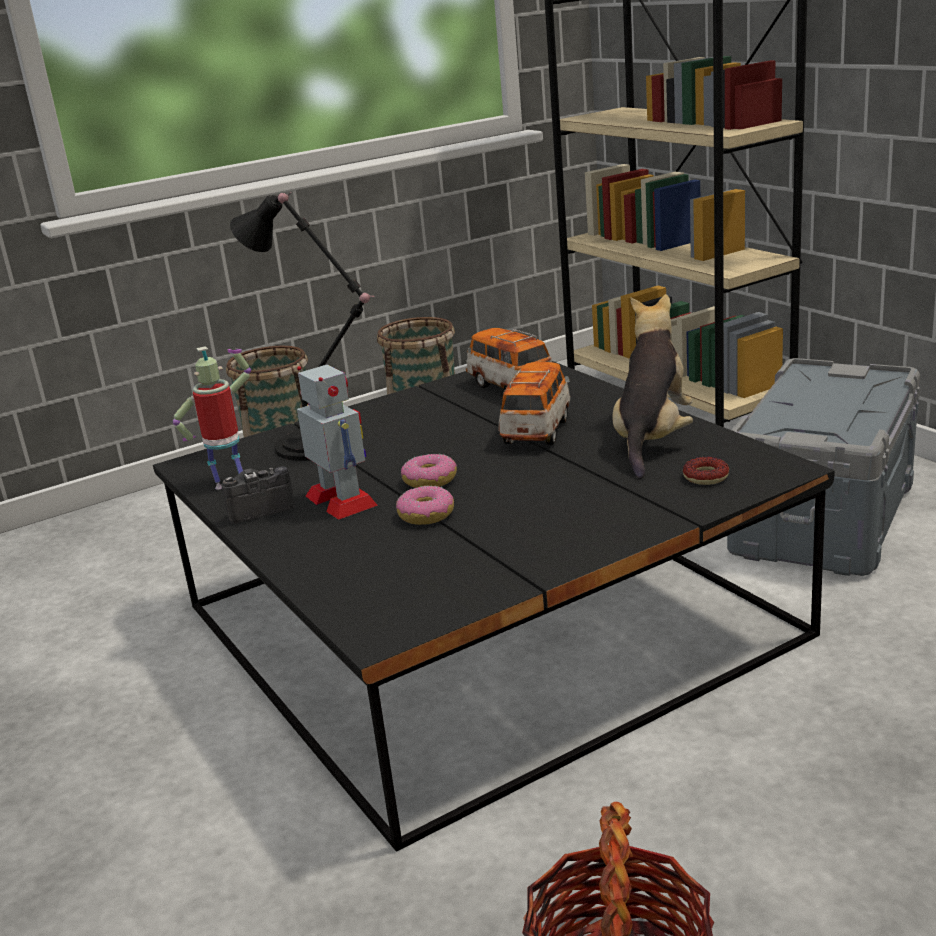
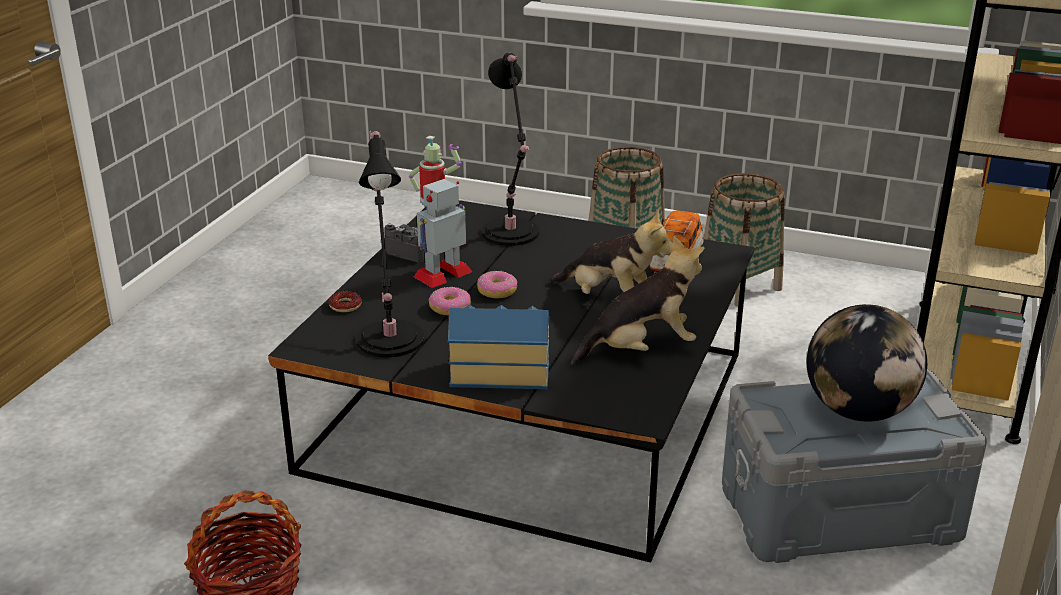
camera: 50 degrees right, 5 degrees up
toy robot [297,365,378,520] -> toy robot turned 150 degrees counterclockwise [414,179,473,288]
toy car [498,362,570,445] -> plush toy [549,210,672,294]
donut [683,457,729,485] -> donut moved to [328,291,362,312]
none -> black table lamp [357,130,424,358]
none -> toy house [448,305,549,389]
none -> globe [807,304,927,422]

